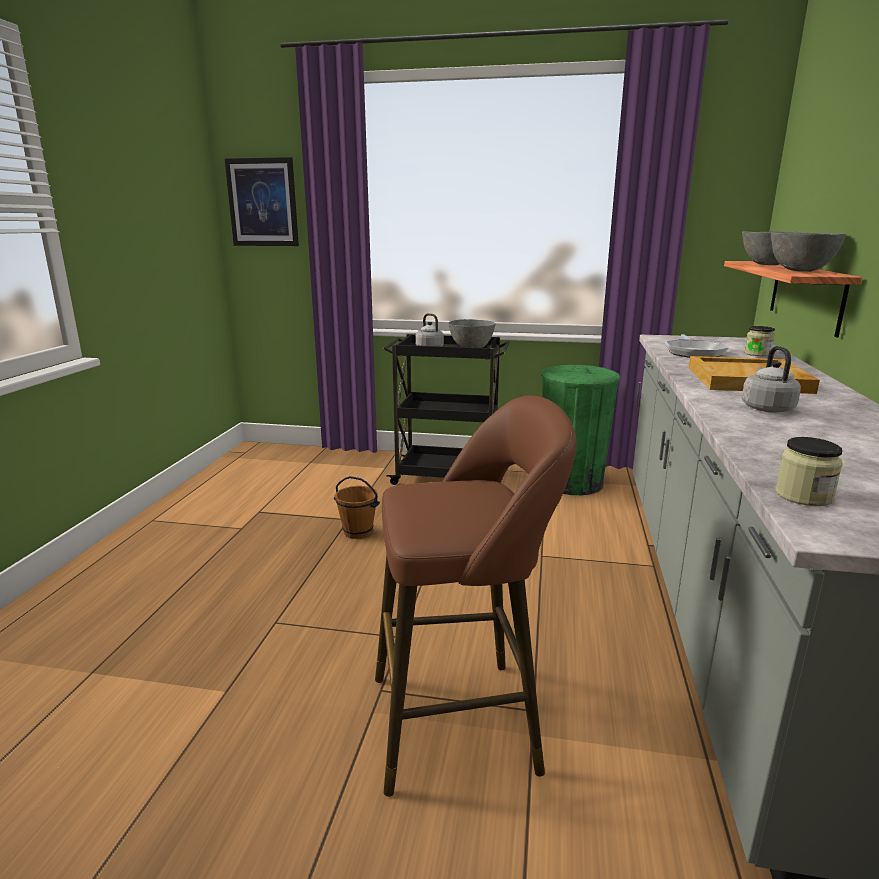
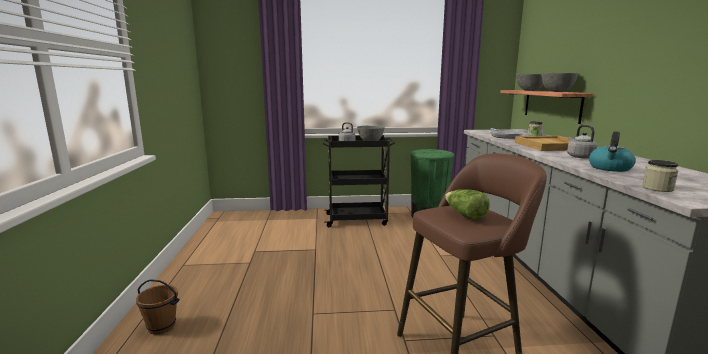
camera: 15 degrees left, 5 degrees down
picture [225,157,299,246] -> none
brown bucket [334,476,380,539] -> brown bucket moved to [136,279,180,335]
none -> lettuce [445,189,490,221]
none -> kettle [589,131,636,172]

